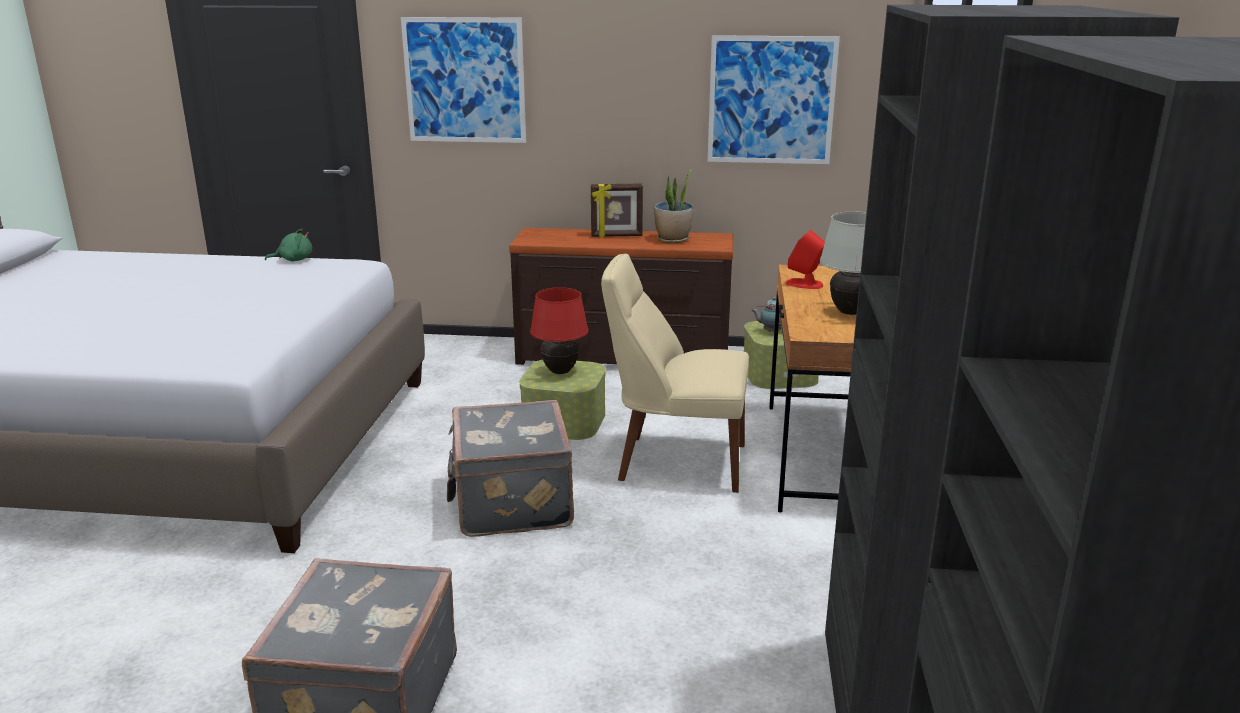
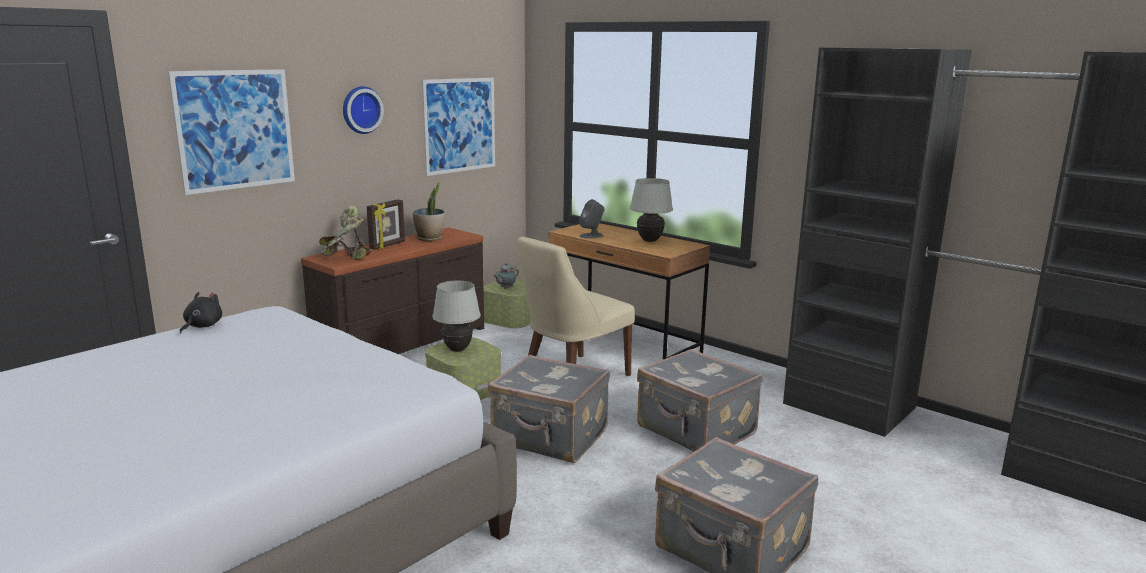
camera: 55 degrees left, 5 degrees down
green plush toy [265,229,313,261] -> black plush toy [180,292,222,333]
red table lamp [530,287,588,374] -> white table lamp [432,281,481,352]
red speaker [786,230,825,289] -> grey speaker [580,199,605,239]
none -> potted plant [319,205,372,259]
none -> wall clock [343,86,384,134]
none -> grey suitcase [637,349,763,451]

